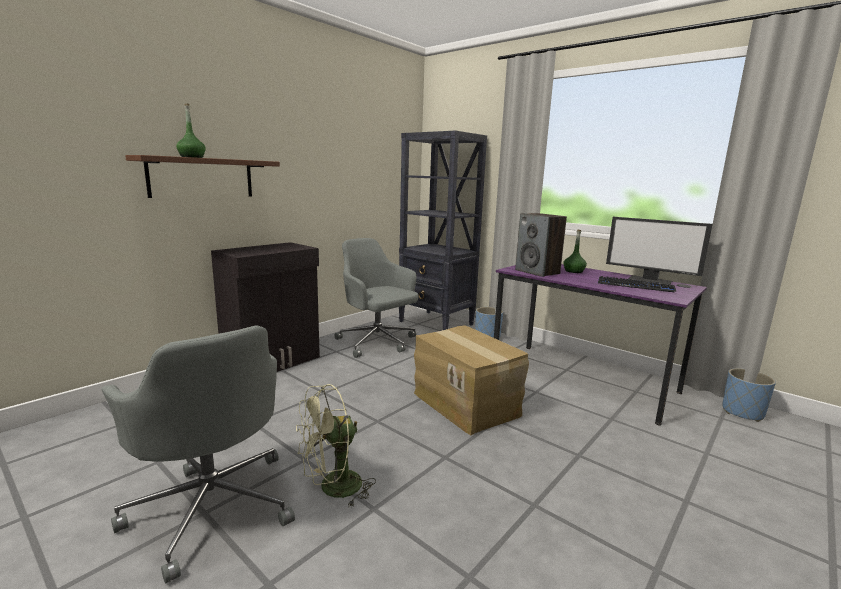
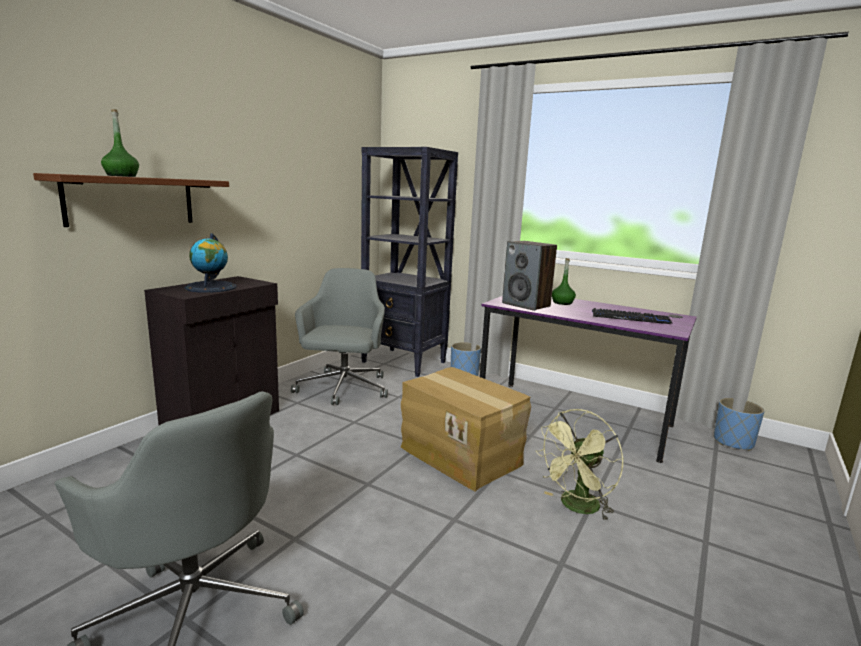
camera: 10 degrees left, 0 degrees up
green fan [296,384,376,508] -> green fan moved to [536,409,623,521]
grey office chair [334,238,418,358] -> grey office chair turned 60 degrees clockwise [291,268,388,405]
monitor [606,217,713,284] -> none
none -> globe [184,233,237,293]

